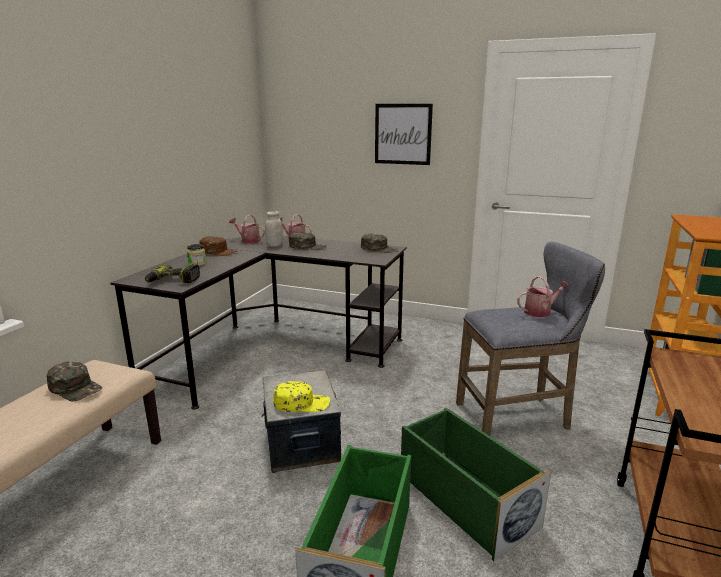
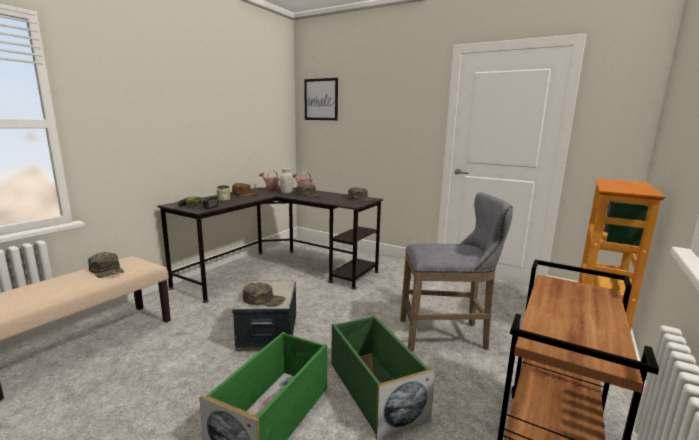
camera: 10 degrees right, 5 degrees down
yellow cap [273,381,330,412] -> green cap [243,283,286,307]
picture [375,104,433,165] -> picture moved to [304,78,338,120]
watering can [517,276,569,317] -> none

